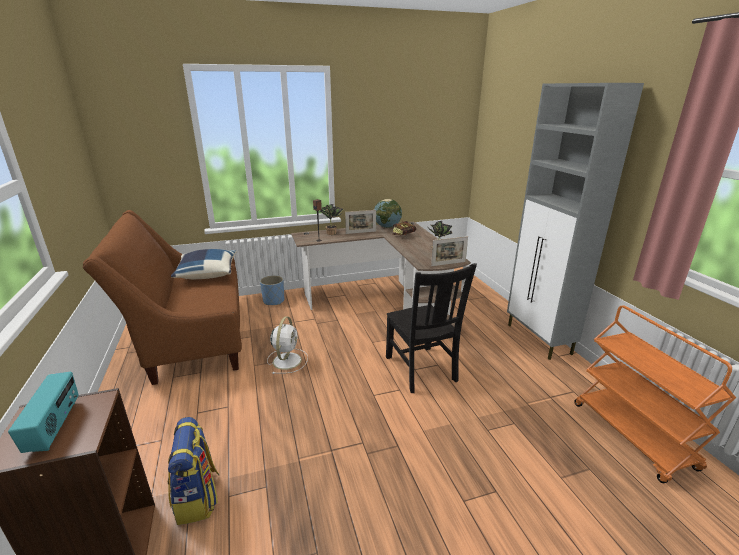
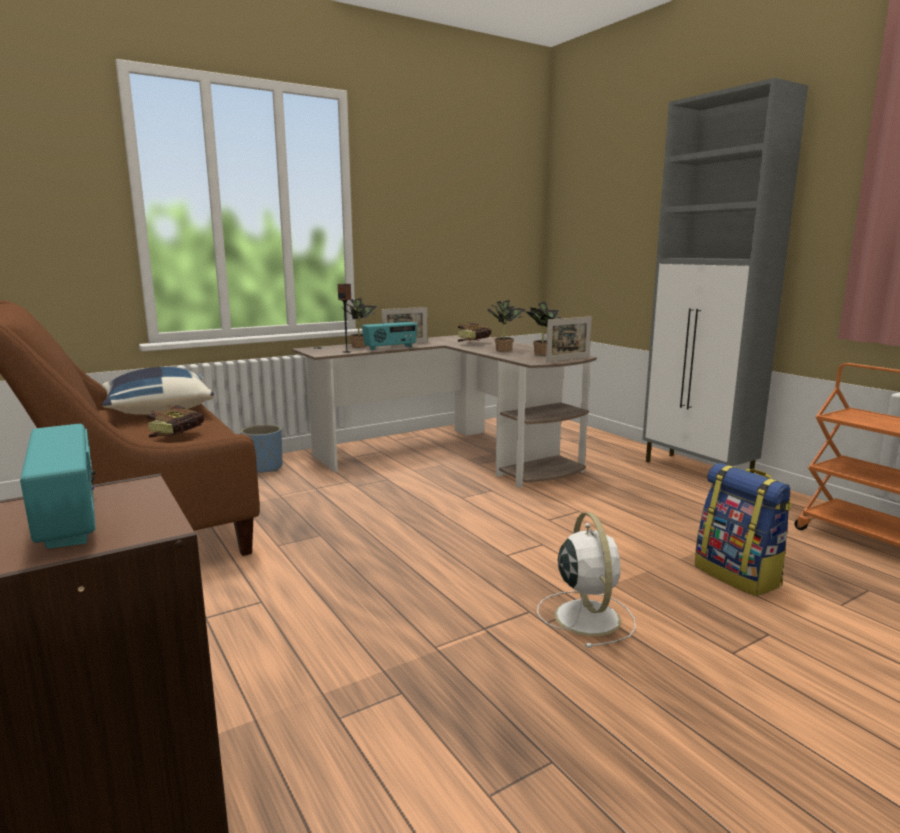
camera: 15 degrees left, 10 degrees down
backpack [168,417,219,525] -> backpack moved to [695,463,792,596]
white fan [267,316,308,374] -> white fan moved to [537,512,636,648]
globe [374,199,402,228] -> none
black chair [386,263,477,393] -> none
none -> book [147,405,204,438]
none -> radio [362,322,417,350]
none -> potted plant [487,300,526,352]

